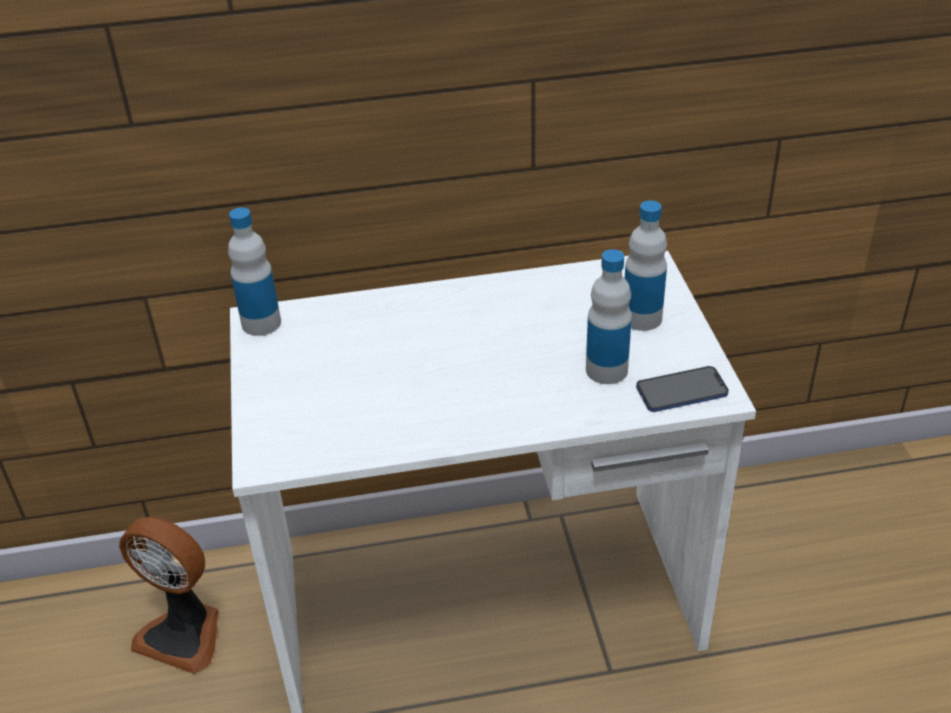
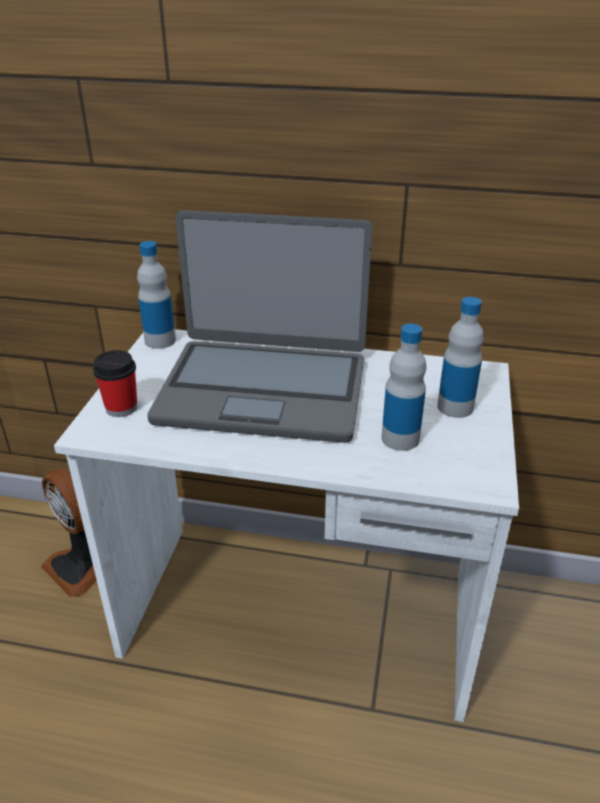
camera: 20 degrees right, 5 degrees down
phone [636,366,729,412] -> none
none -> cup [93,350,137,417]
none -> laptop [147,210,372,443]

